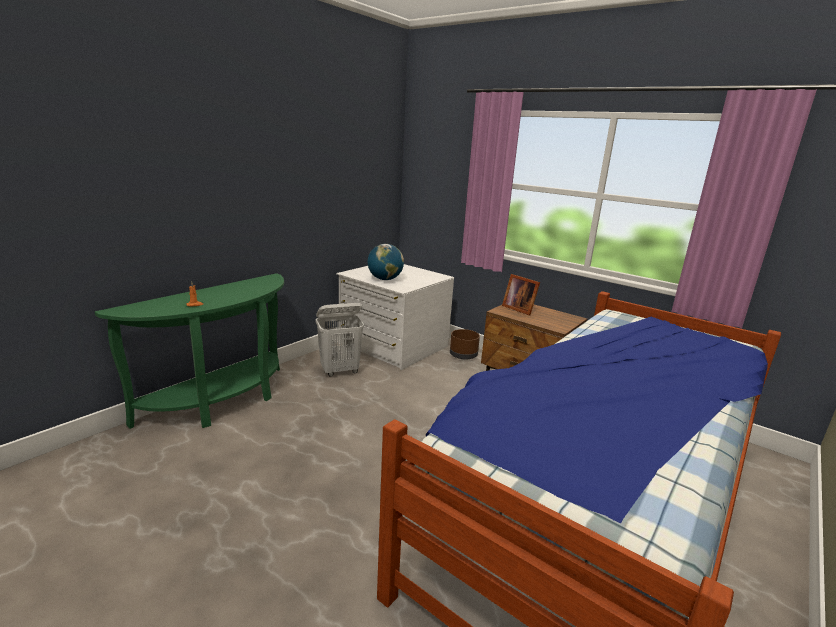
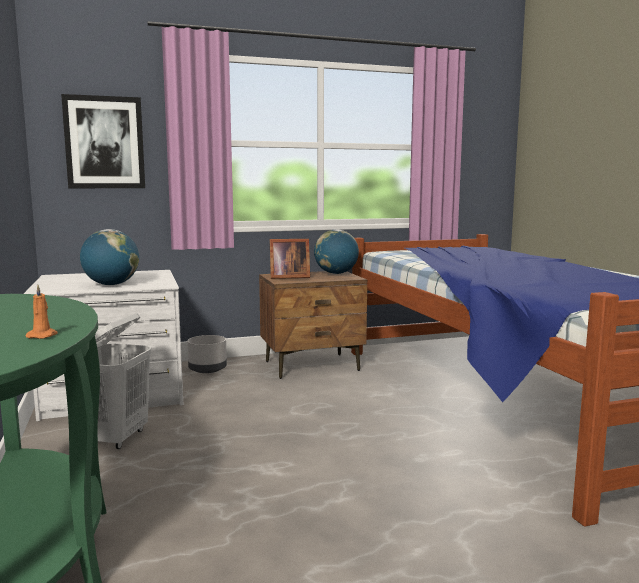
camera: 55 degrees left, 10 degrees down
brown planter [450,329,480,360] -> grey planter [187,335,227,373]
none -> picture [61,94,145,188]
none -> globe [314,229,359,274]

